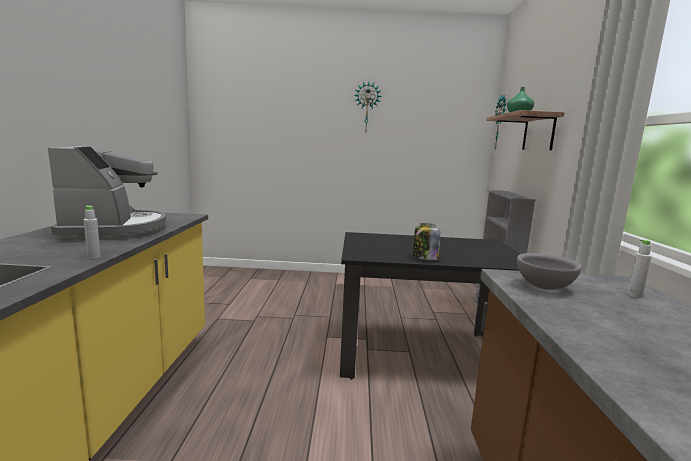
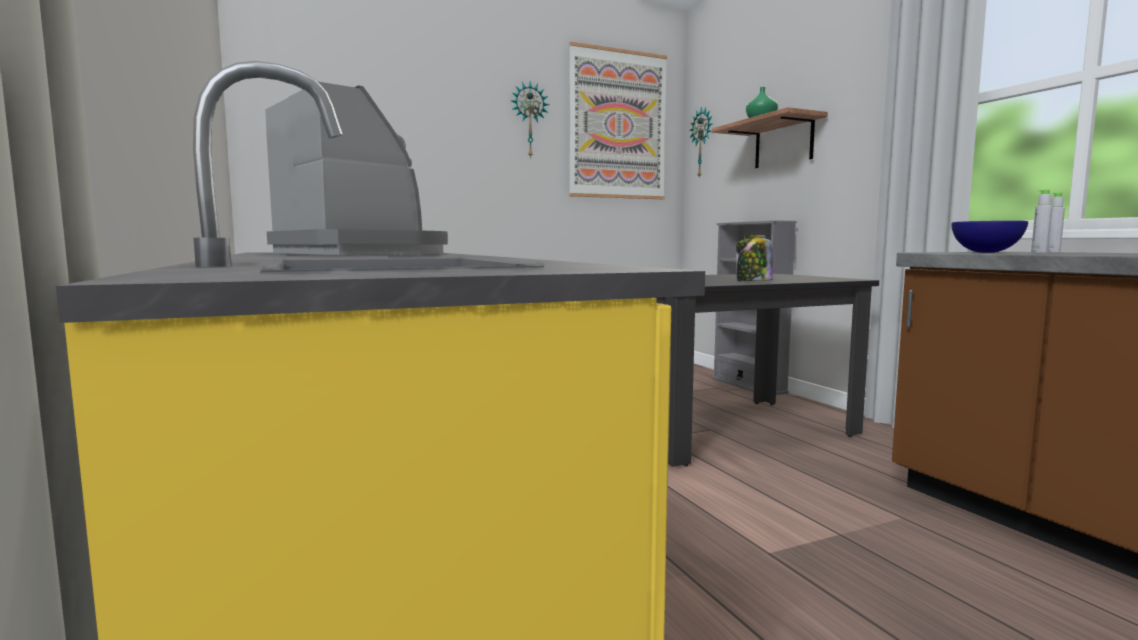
camera: 25 degrees left, 5 degrees down
grey bottle [84,206,101,259] -> grey bottle moved to [1031,190,1053,253]
grey bowl [517,253,582,290] -> blue bowl [951,221,1028,253]
none -> picture [569,42,667,199]

